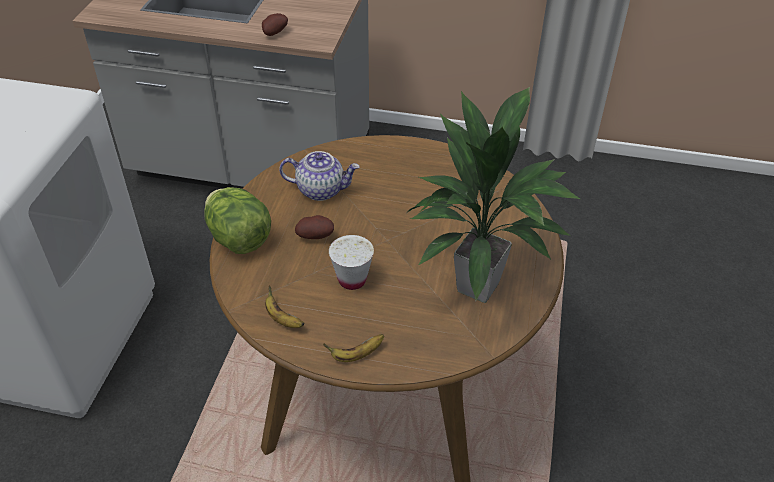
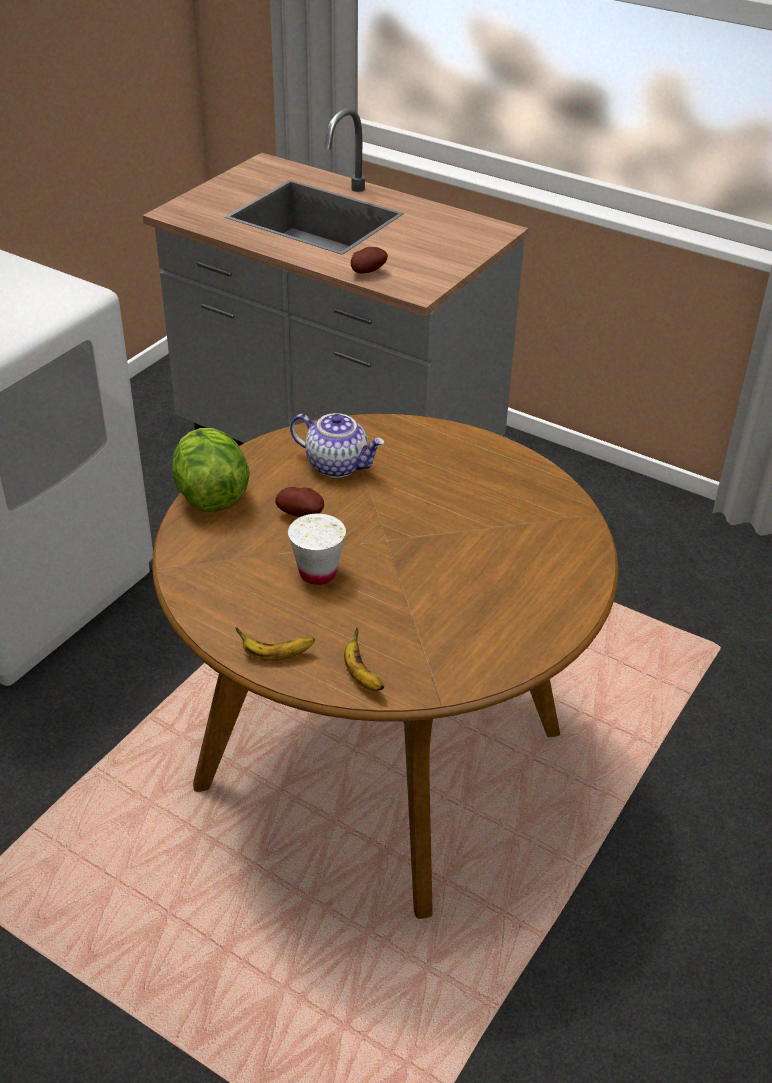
camera: 20 degrees right, 5 degrees down
banana [265,285,305,328] -> banana moved to [344,627,385,691]
potted plant [407,87,580,303] -> none

